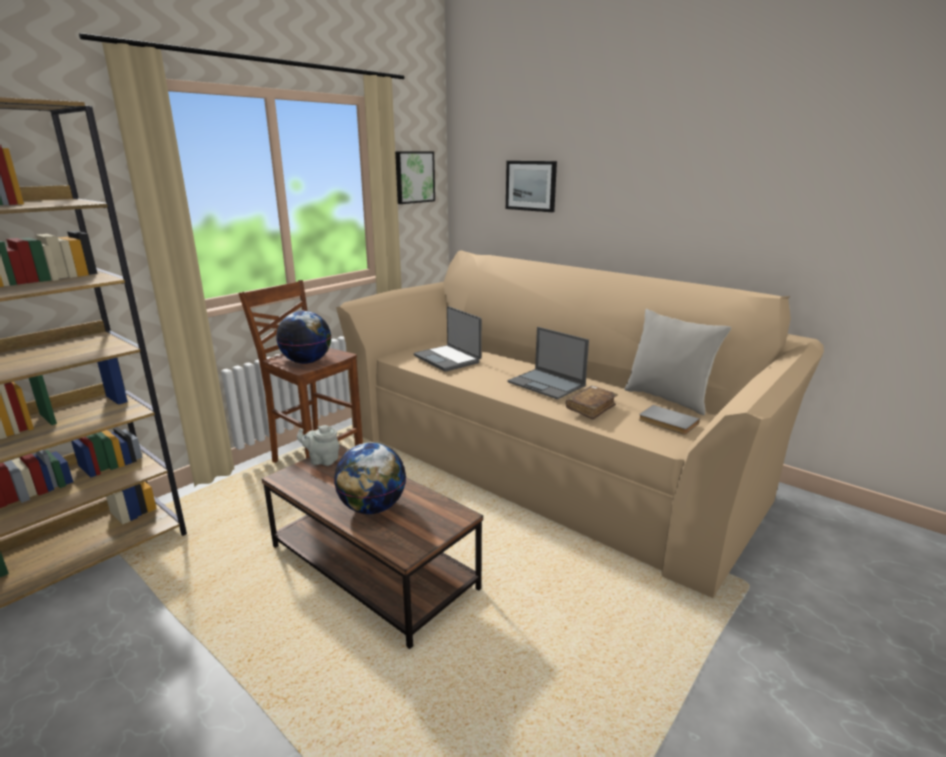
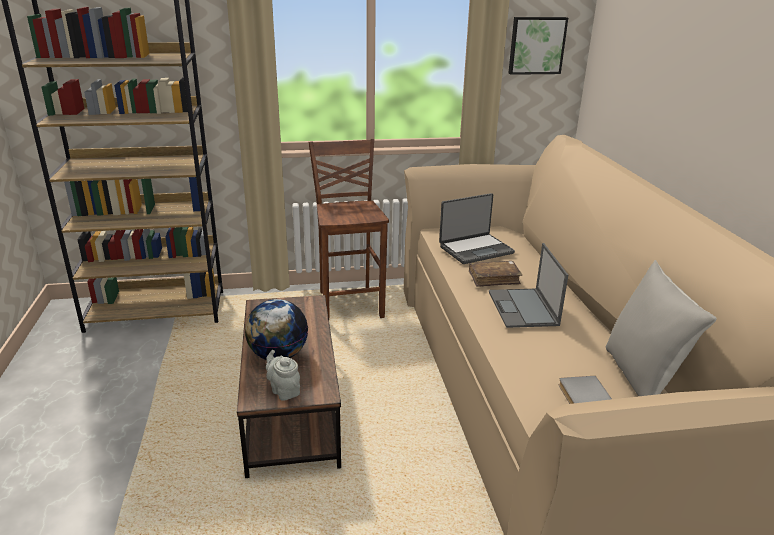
camera: 40 degrees right, 5 degrees up
globe [276,311,331,364] -> none
grey teapot [297,425,339,466] -> grey teapot moved to [266,350,300,401]
laptop [414,306,482,372] -> laptop turned 120 degrees counterclockwise [439,193,515,264]
picture [506,161,557,212] -> none
brown book [566,386,618,420] -> brown book moved to [469,261,522,287]

